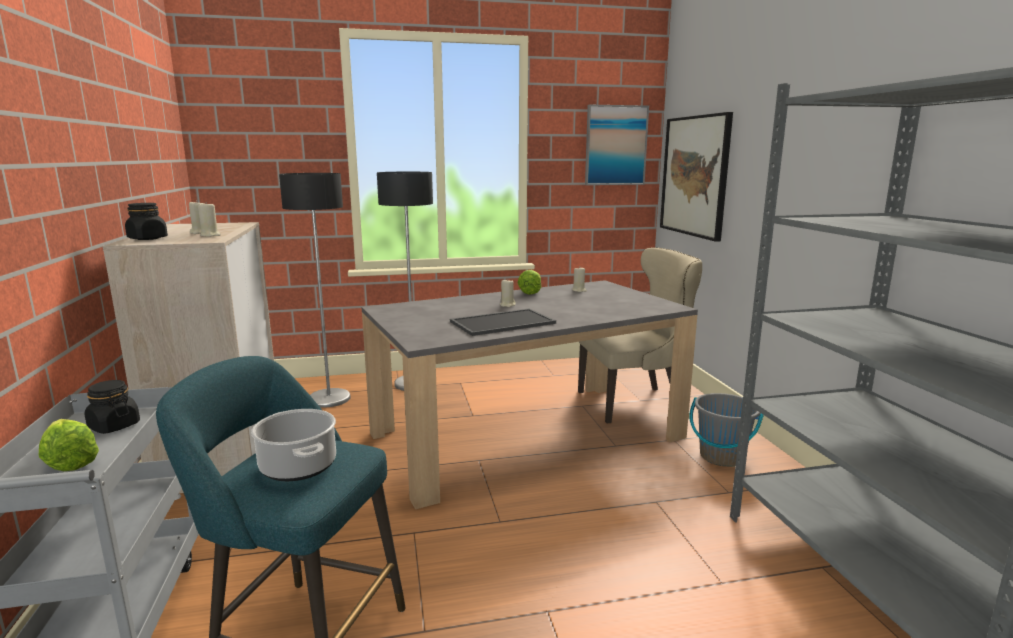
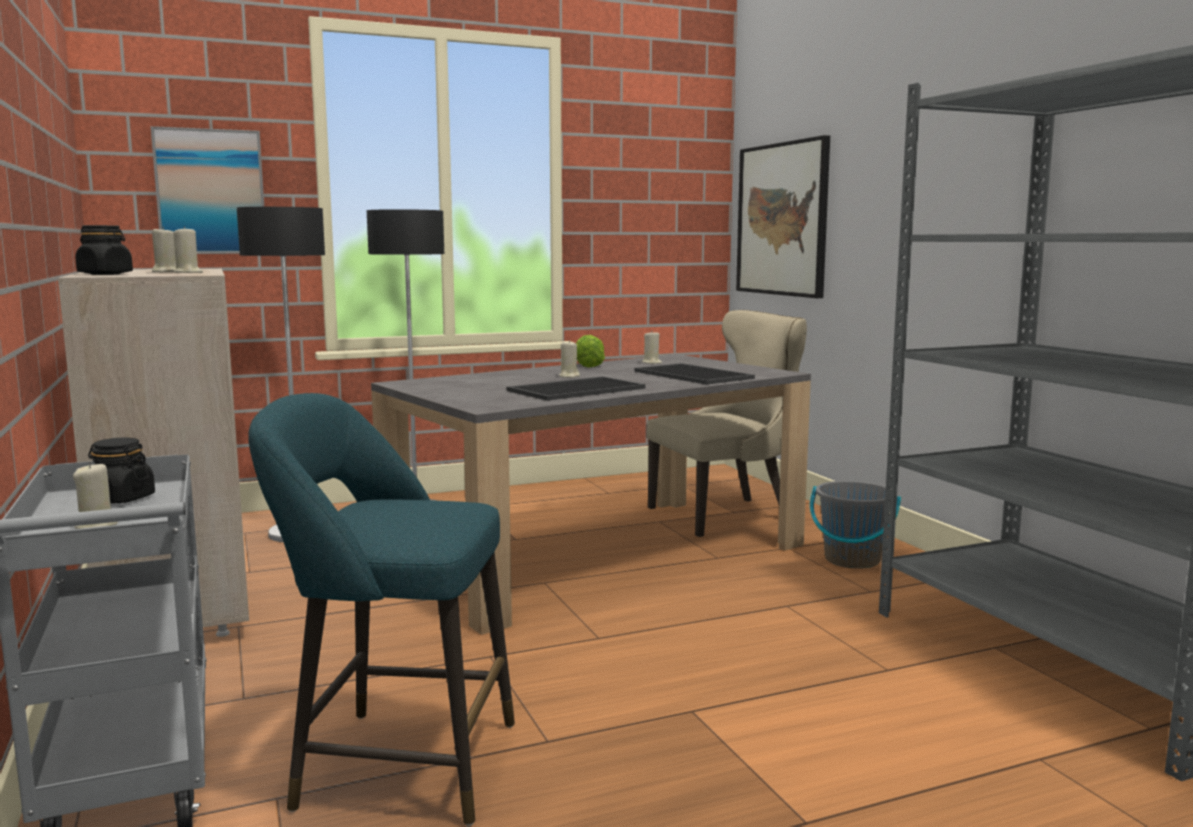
camera: 10 degrees left, 5 degrees down
lettuce [39,419,99,471] -> beige candle [73,462,118,529]
cooking pot [251,409,336,481] -> none
picture [585,105,649,185] -> picture moved to [151,126,264,254]
none -> tray [635,363,755,385]

